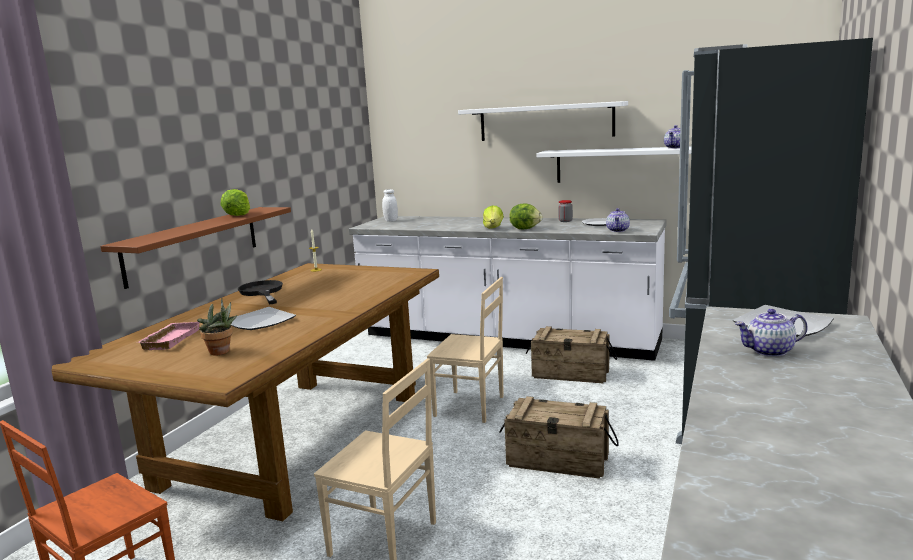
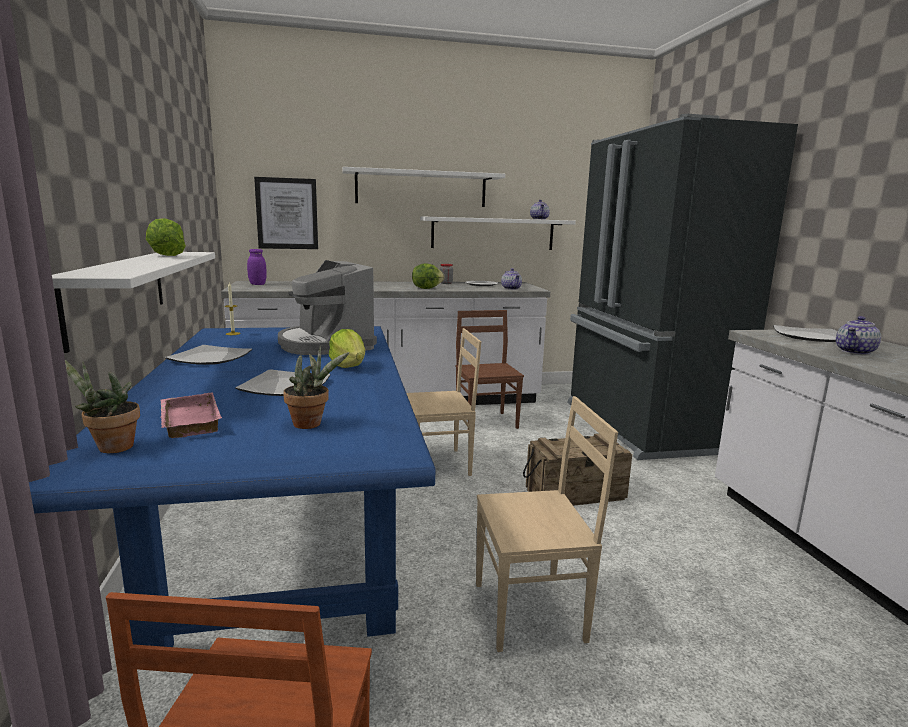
camera: 35 degrees left, 0 degrees up
brown dining table [51,263,439,521] -> blue dining table [29,326,435,647]
brown shelf [100,207,291,289] -> white shelf [52,252,215,353]
black frying pan [238,280,283,305] -> plate [165,345,252,365]
white jar [382,189,398,222] -> purple jar [247,249,267,285]
lettuce [483,206,504,229] -> lettuce moved to [329,329,365,368]
crate [526,326,617,383] -> brown chair [456,310,524,429]
none -> potted plant [65,360,140,453]
none -> picture [254,177,318,249]
none -> coffee machine [278,260,377,355]

